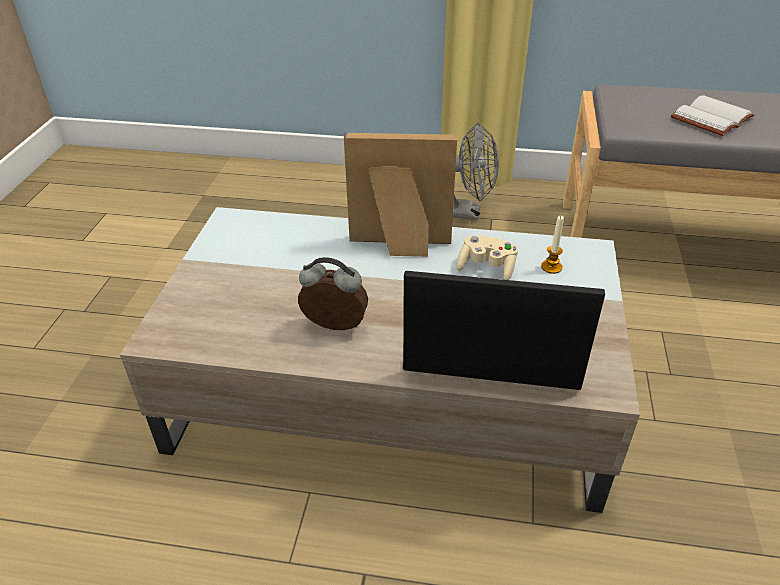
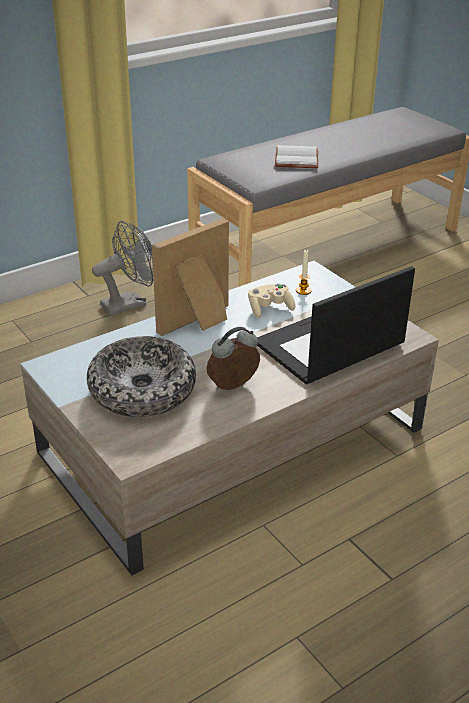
camera: 45 degrees left, 5 degrees down
none -> bowl [87,336,196,417]

